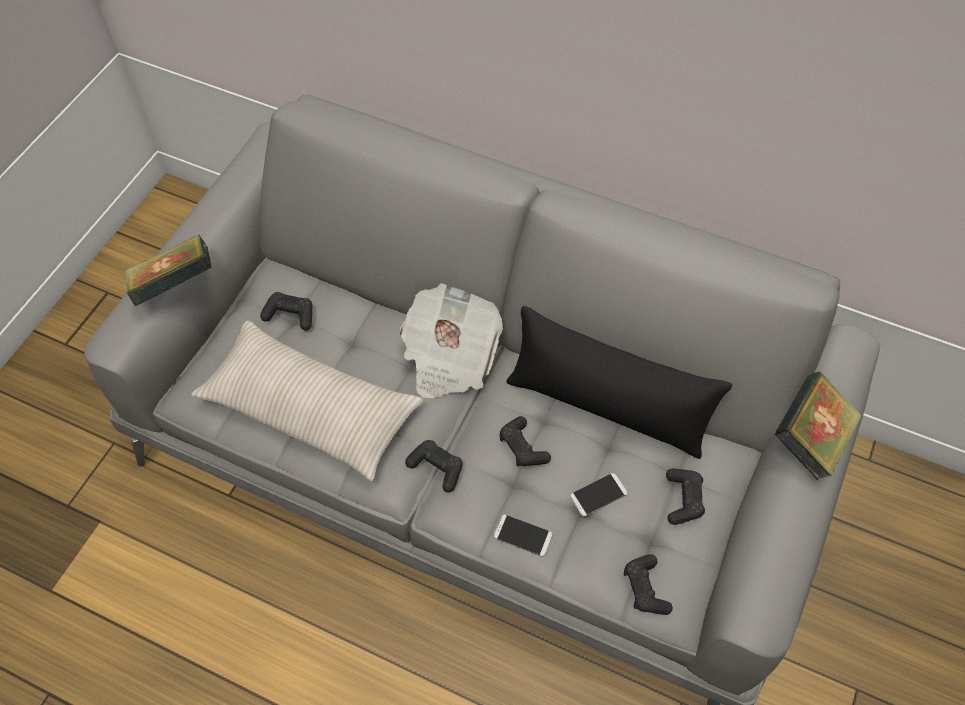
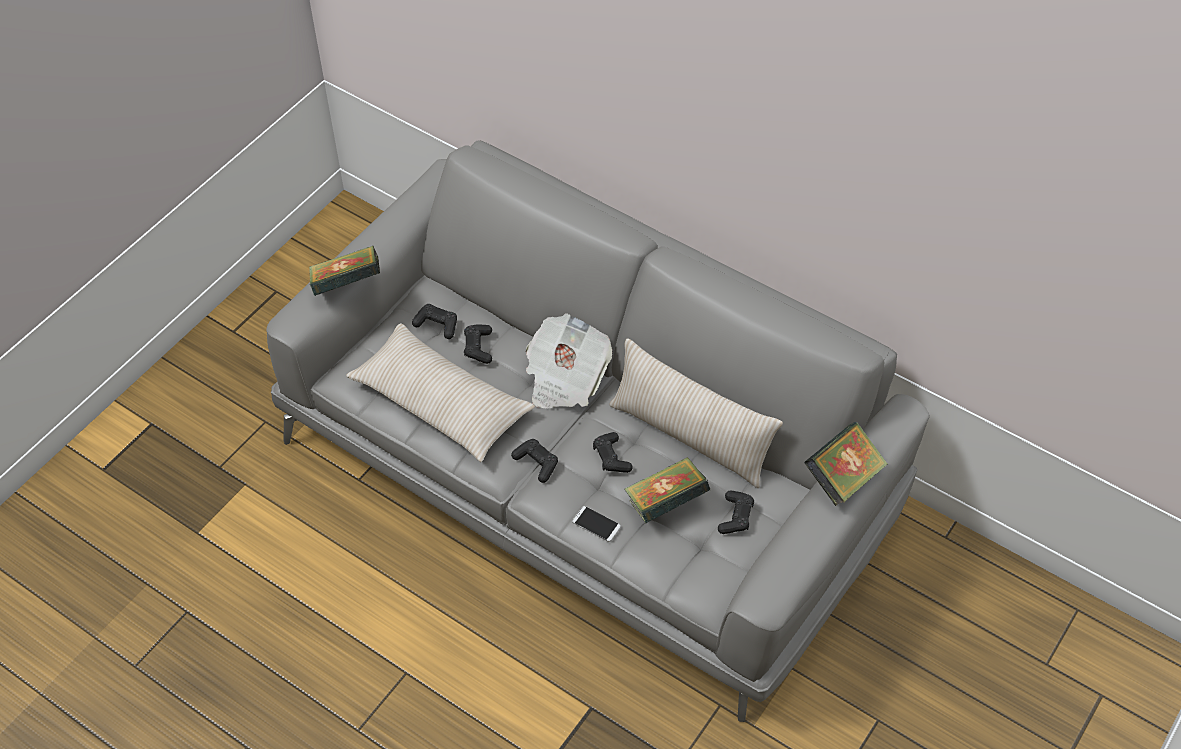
camera: 10 degrees right, 5 degrees down
black pillow [507,306,732,459] -> beige pillow [609,338,783,488]
phone [570,473,627,517] -> book [625,457,710,523]
black game controller [624,554,673,615] -> black game controller moved to [464,325,492,364]

